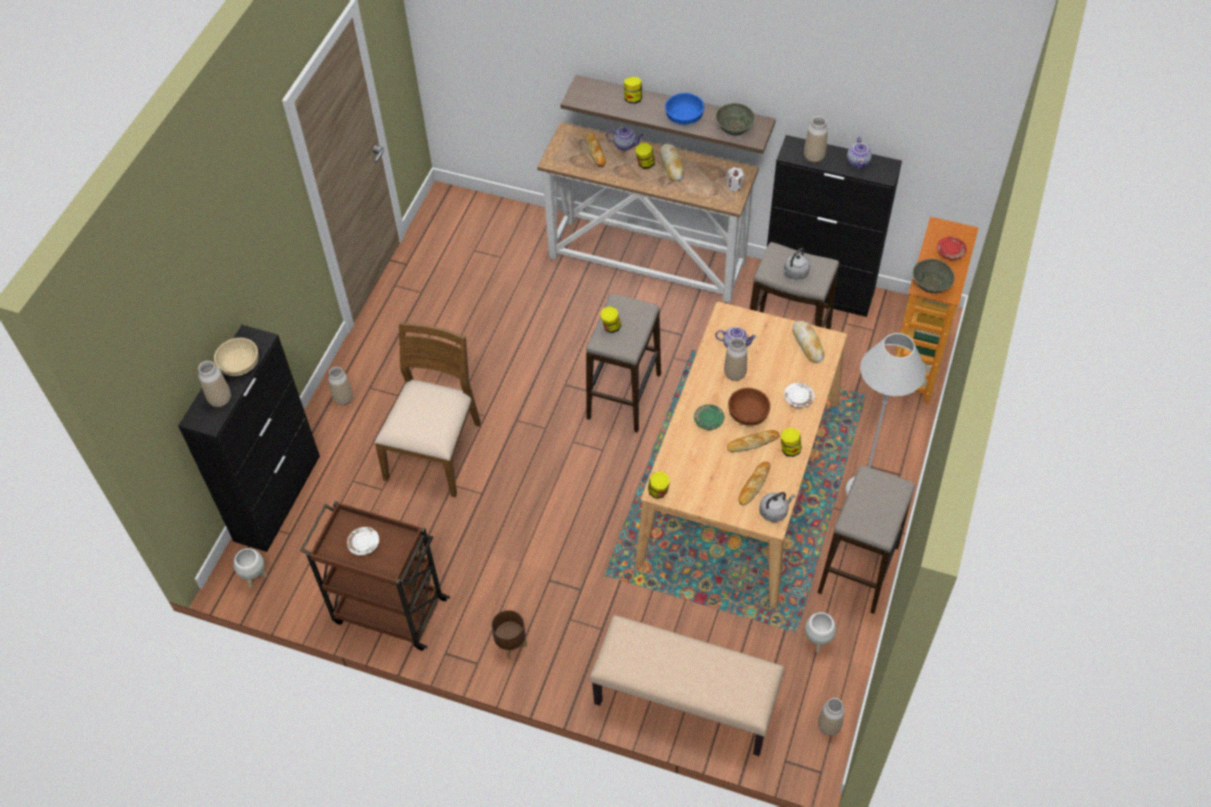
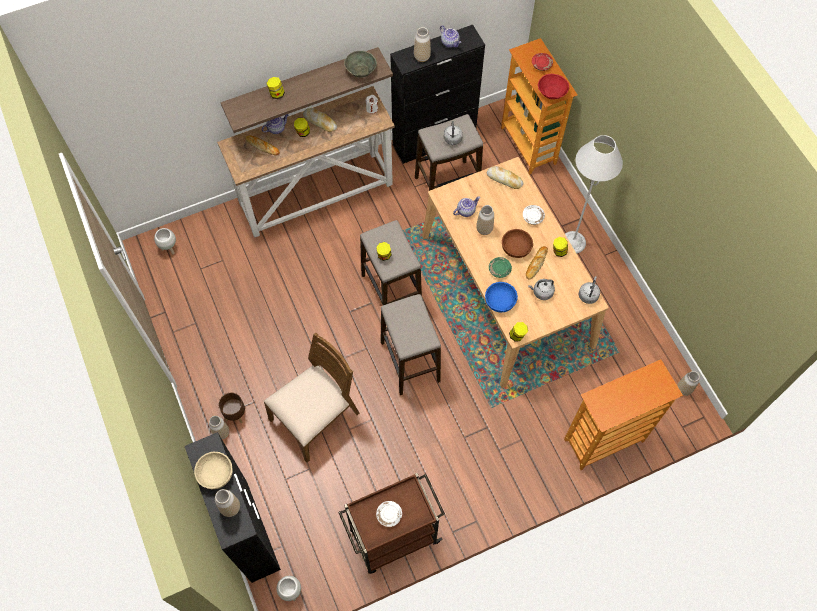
camera: 45 degrees left, 10 degrees up
brown chair [374,322,481,497] -> brown chair turned 75 degrees clockwise [263,333,359,462]
brown planter [491,610,527,659] -> brown planter moved to [218,393,246,423]
beige bench [589,615,785,756] -> bookcase [564,360,683,470]
blue bowl [665,93,704,125] -> blue bowl moved to [485,282,518,312]
bread [738,462,770,506] -> none
white planter [805,612,836,653] -> white planter moved to [154,228,176,254]
stool [818,465,915,614] -> stool moved to [381,294,441,395]
grey bowl [913,259,955,293] -> red bowl [538,74,569,99]
none -> grey kettle [528,279,555,300]

